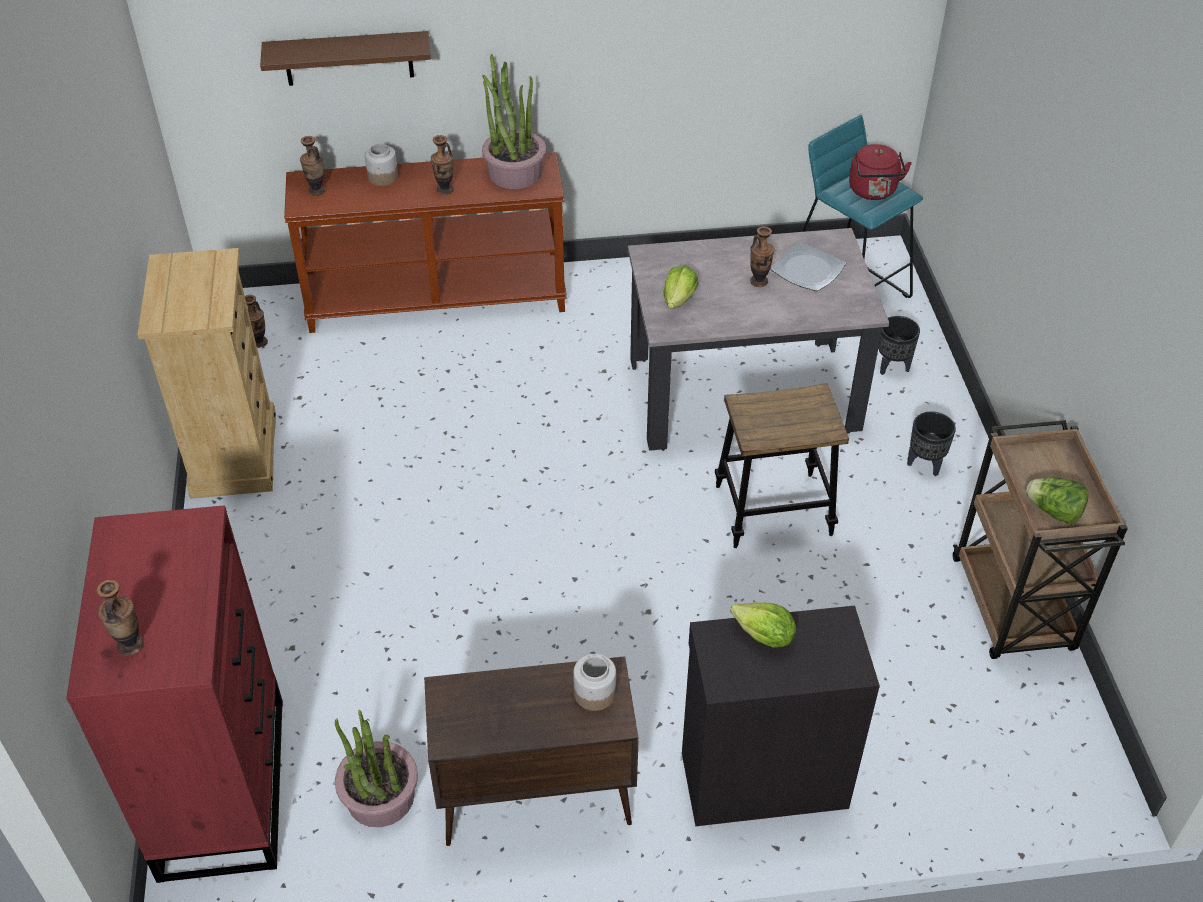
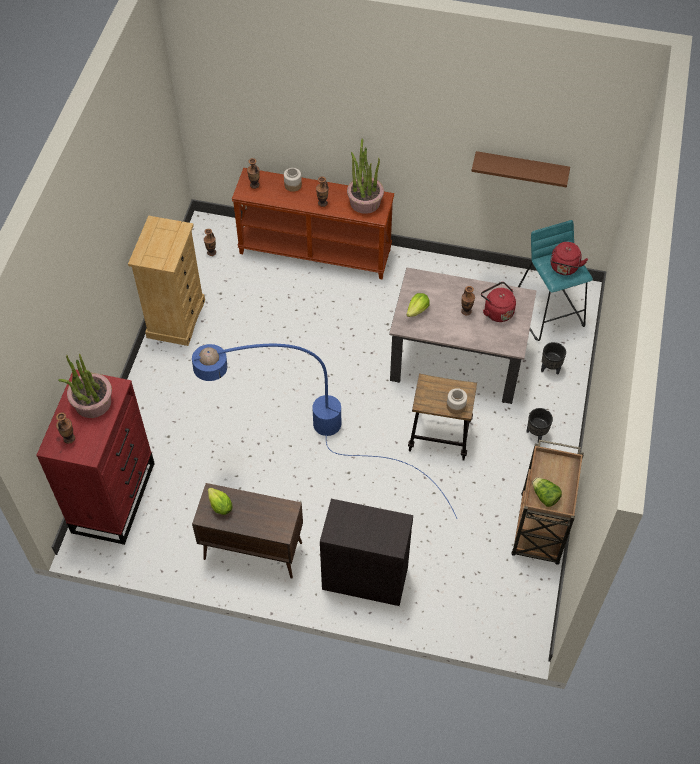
camera: 20 degrees right, 10 degrees up
brown shelf [260,31,431,86] -> brown shelf moved to [471,151,570,187]
potted plant [335,710,418,827] -> potted plant moved to [59,354,112,418]
jar [573,654,616,711] -> jar moved to [447,388,467,414]
lettuce [730,602,796,648] -> lettuce moved to [208,488,232,515]
plate [771,242,846,291] -> red kettle [481,282,516,322]
none -> blue floor lamp [192,344,457,519]

